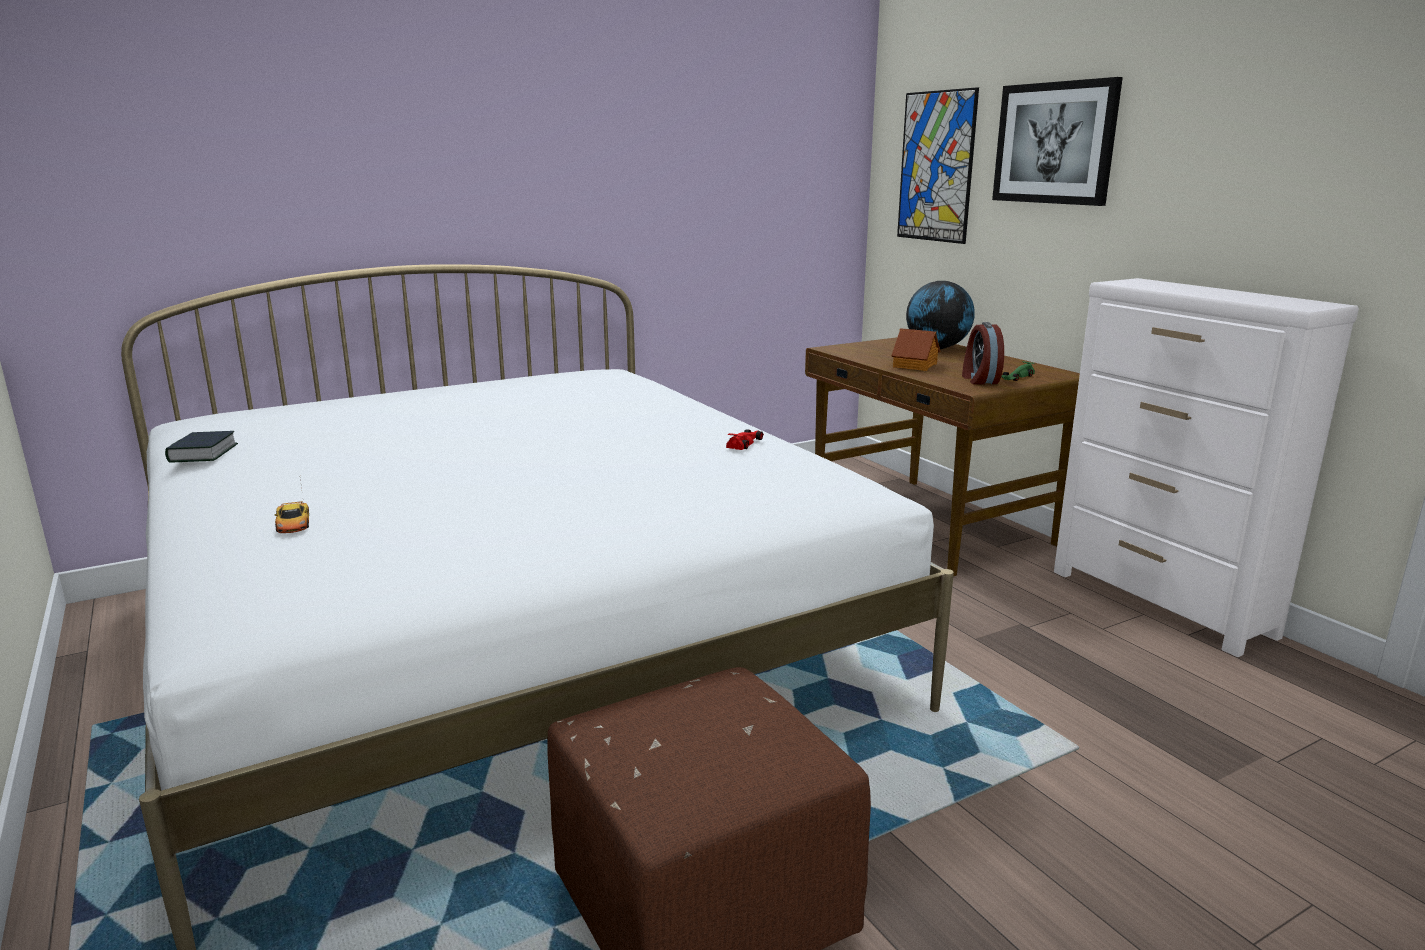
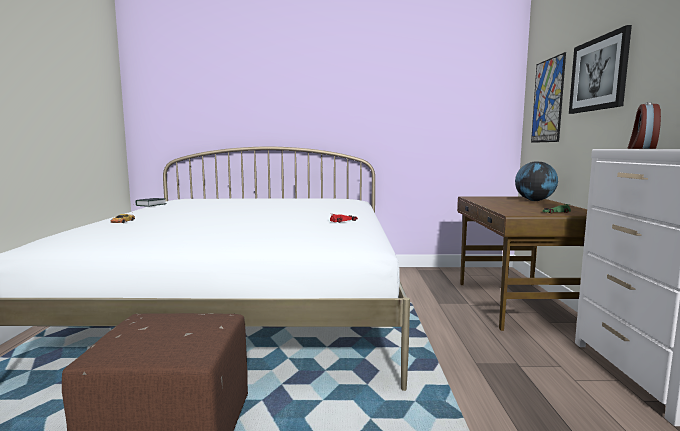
camera: 30 degrees right, 10 degrees down
toy house [891,328,940,371] -> none
alarm clock [962,322,1004,385] -> alarm clock moved to [627,102,661,149]

